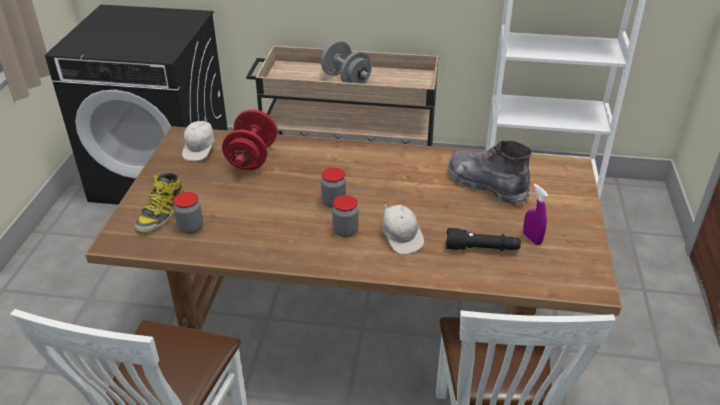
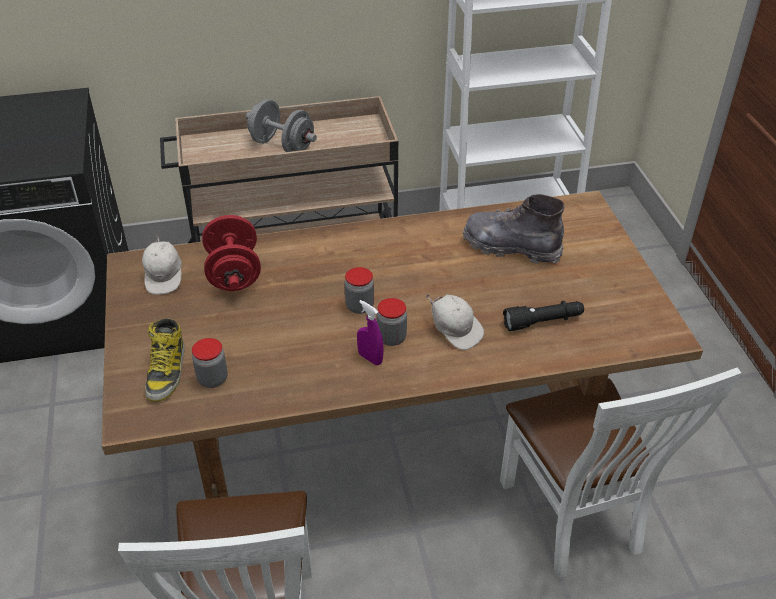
camera: 20 degrees left, 5 degrees up
purple spray bottle [523,184,548,245] -> purple spray bottle moved to [357,300,384,365]

